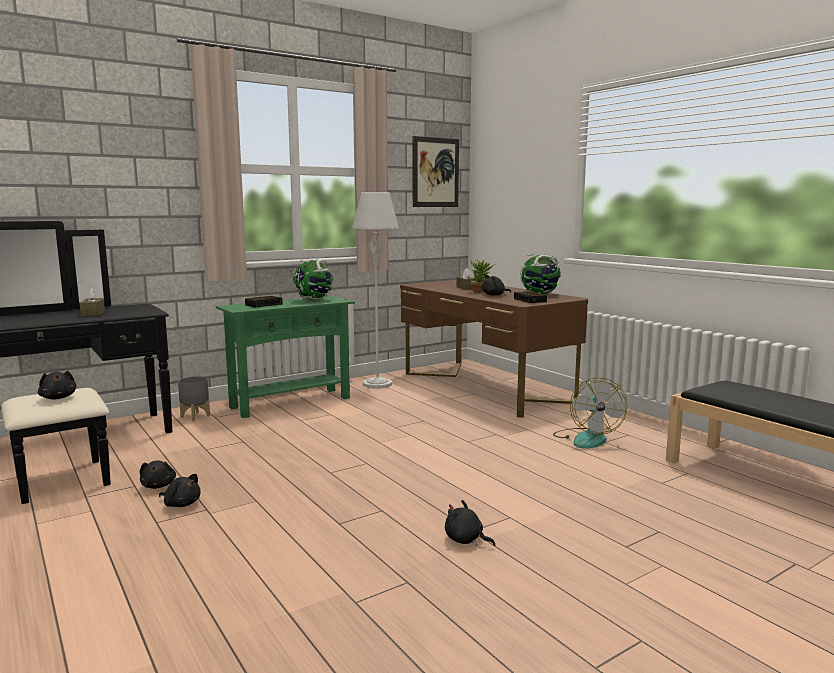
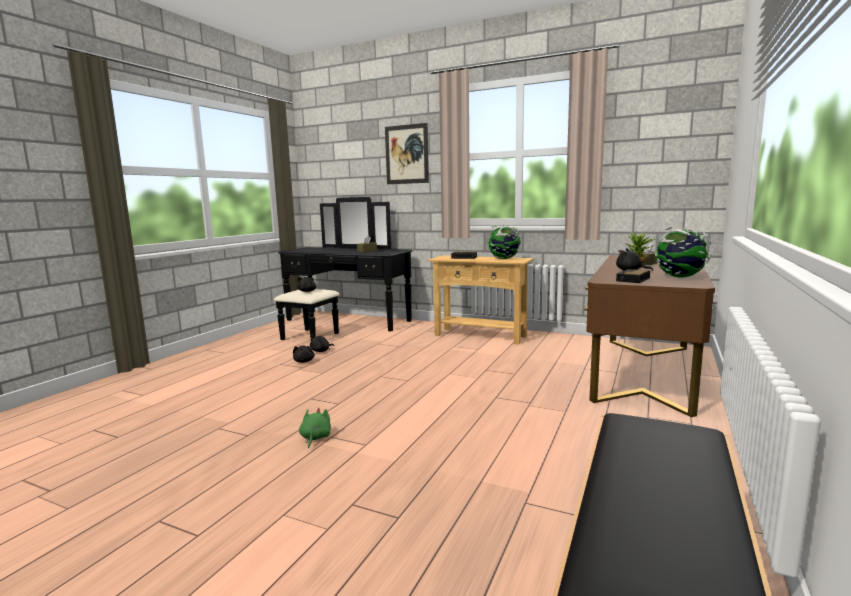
camera: 60 degrees right, 0 degrees up
grey planter [178,376,210,421] -> none
green console table [216,296,355,418] -> beige console table [427,255,534,344]
grey floor lamp [352,192,399,389] -> none
picture [413,136,459,207] -> picture moved to [385,123,429,184]
black plush toy [445,500,495,546] -> green plush toy [299,408,331,448]
fan [553,378,628,449] -> none

